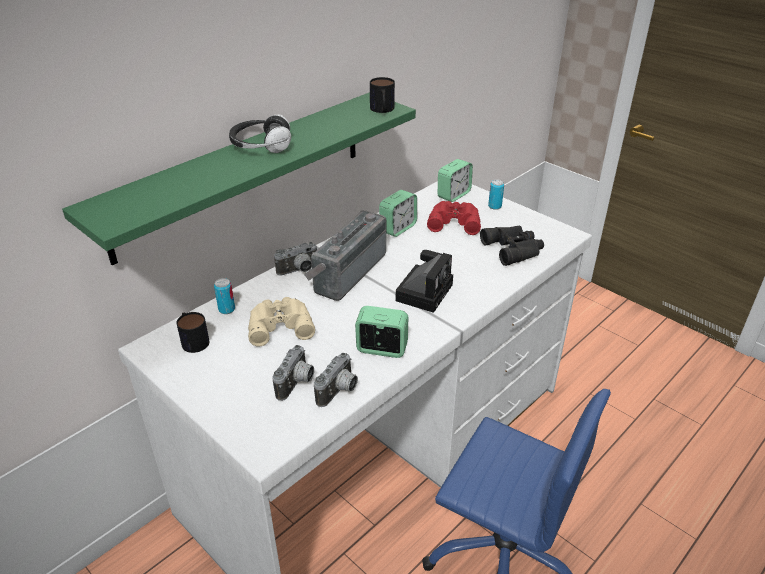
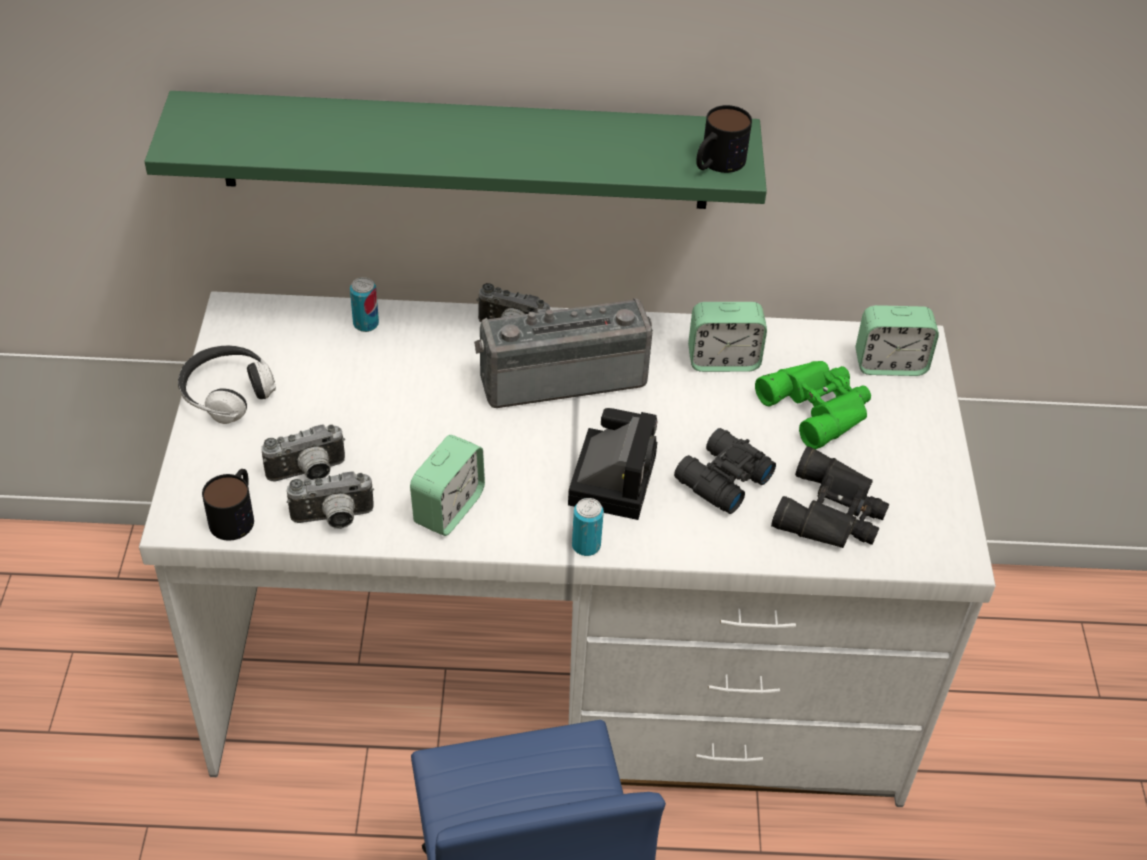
camera: 45 degrees right, 10 degrees up
mug [176,312,209,353] -> mug moved to [202,469,254,541]
headphones [229,114,291,153] -> headphones moved to [178,346,276,424]
beige binoculars [248,297,315,347] -> none
alarm clock [355,306,408,358] -> alarm clock turned 60 degrees clockwise [410,435,485,536]
camera [396,250,453,313] -> camera turned 60 degrees counterclockwise [568,408,657,520]
red binoculars [427,201,481,235] -> green binoculars [755,361,871,449]
can [488,179,504,210] -> can moved to [572,498,604,556]
none -> black binoculars [674,428,776,514]

